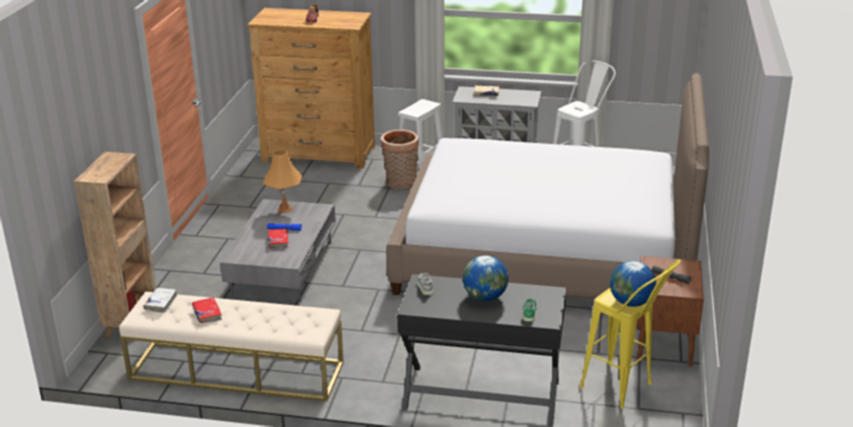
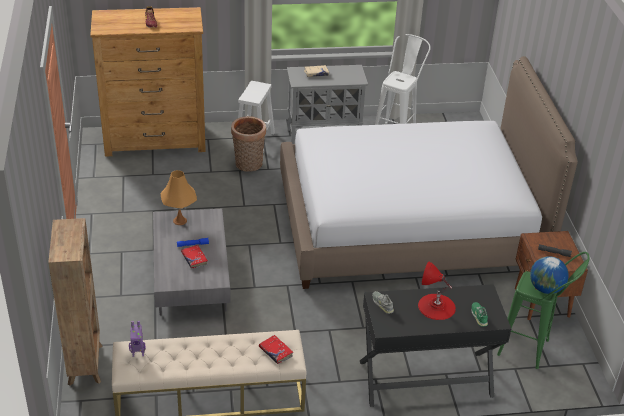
camera: 20 degrees left, 10 degrees up
white book [143,288,178,313] -> toy robot [129,321,146,357]
red book [192,297,222,323] -> red book moved to [259,335,294,364]
globe [463,255,509,301] -> red table lamp [418,261,456,320]
yellow stool [580,260,681,408] -> green stool [497,252,590,369]

